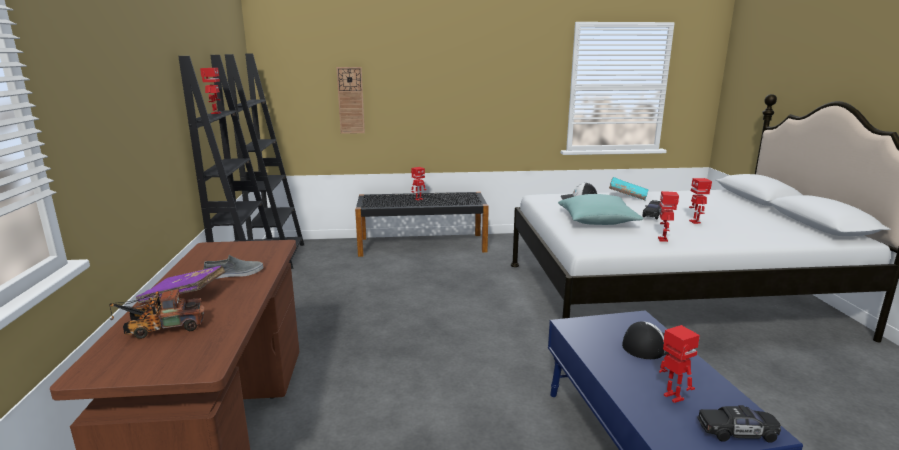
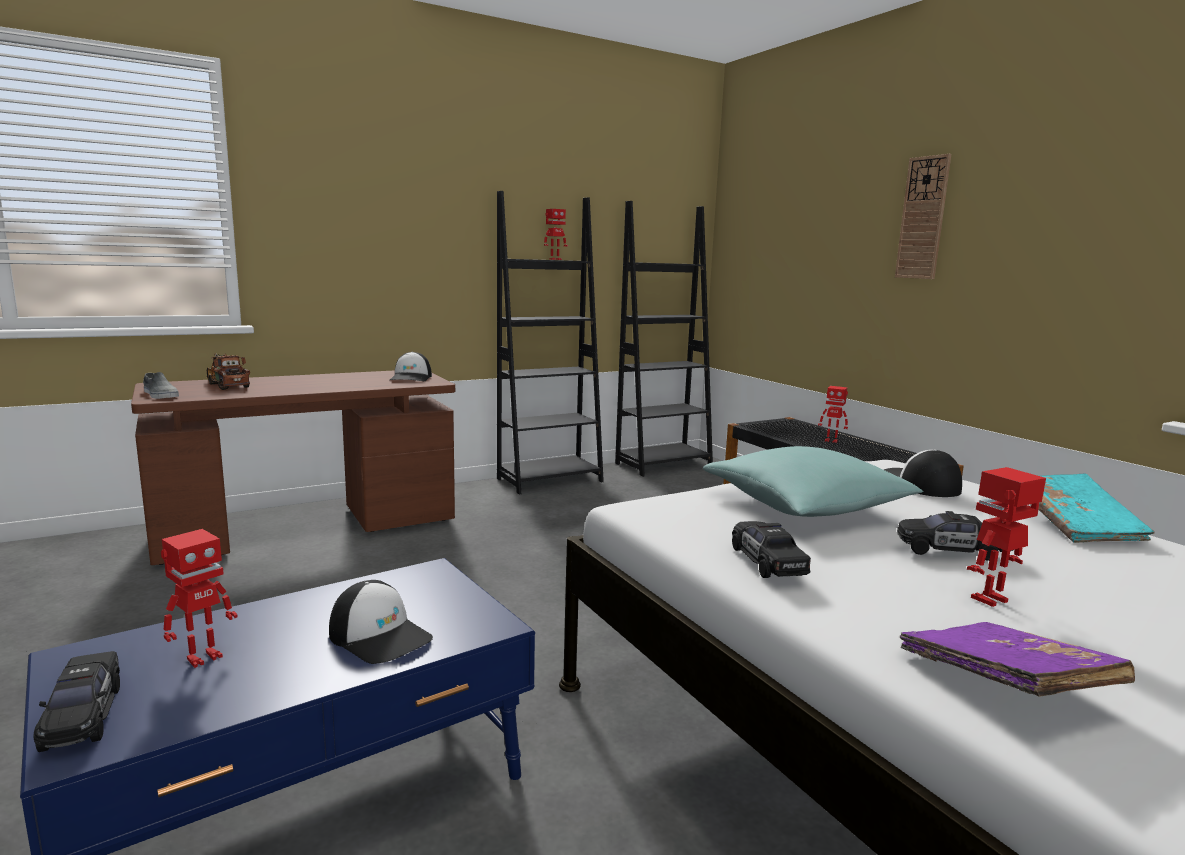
camera: 65 degrees right, 5 degrees down
purple book [136,266,225,303] -> purple book moved to [900,622,1135,697]
grey shoe [204,255,263,279] -> grey shoe moved to [143,372,179,399]
wall clock [336,67,365,134] -> wall clock moved to [895,154,951,279]
toy robot [658,191,679,242] -> black toy car [732,521,811,578]
none -> cap [390,352,432,381]

